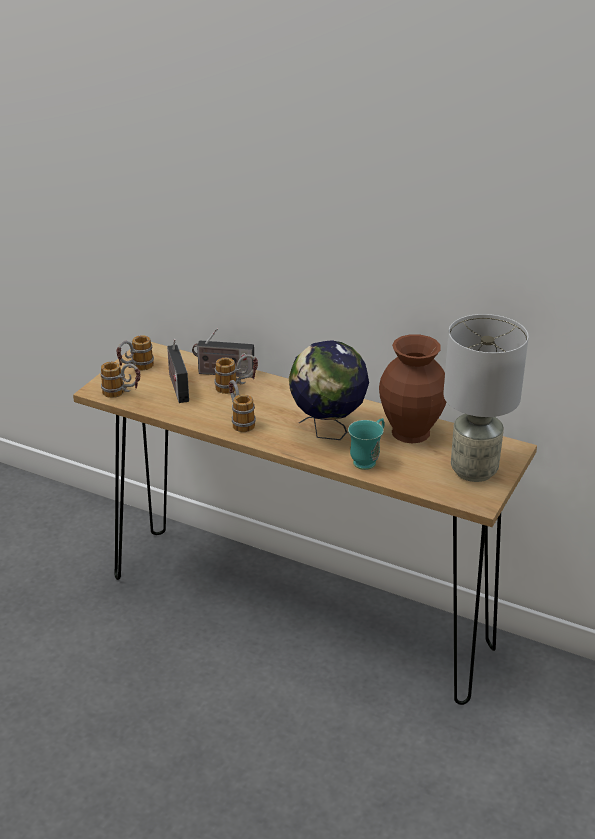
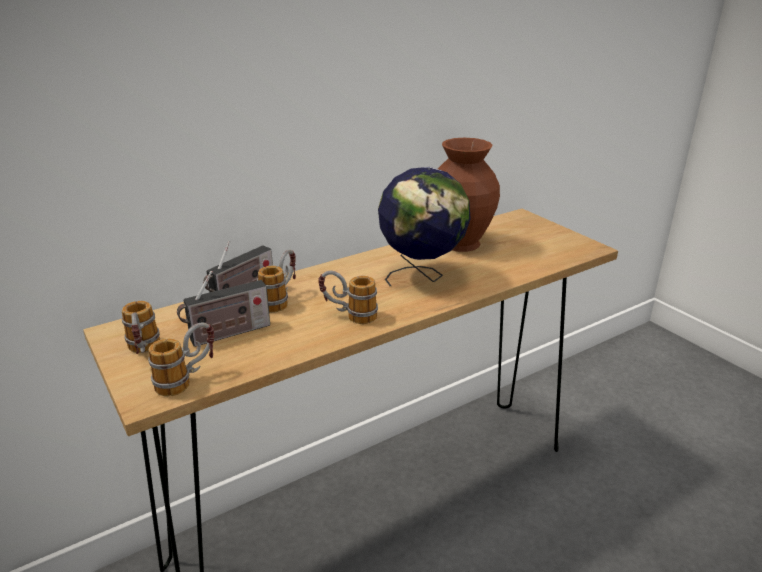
camera: 60 degrees left, 5 degrees down
radio [167,339,189,403] -> radio turned 45 degrees counterclockwise [177,271,270,347]
turquoise mug [348,418,385,470] -> none
grey table lamp [443,314,529,482] -> none

